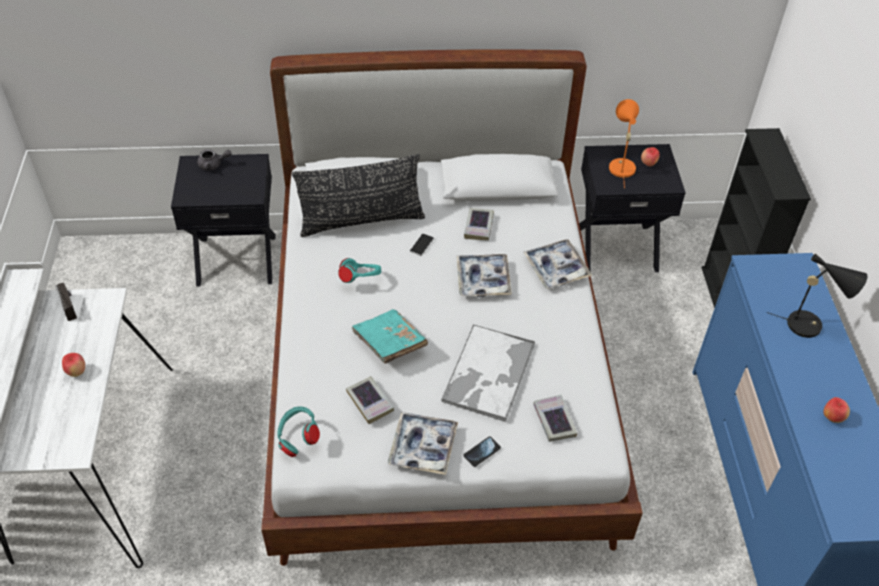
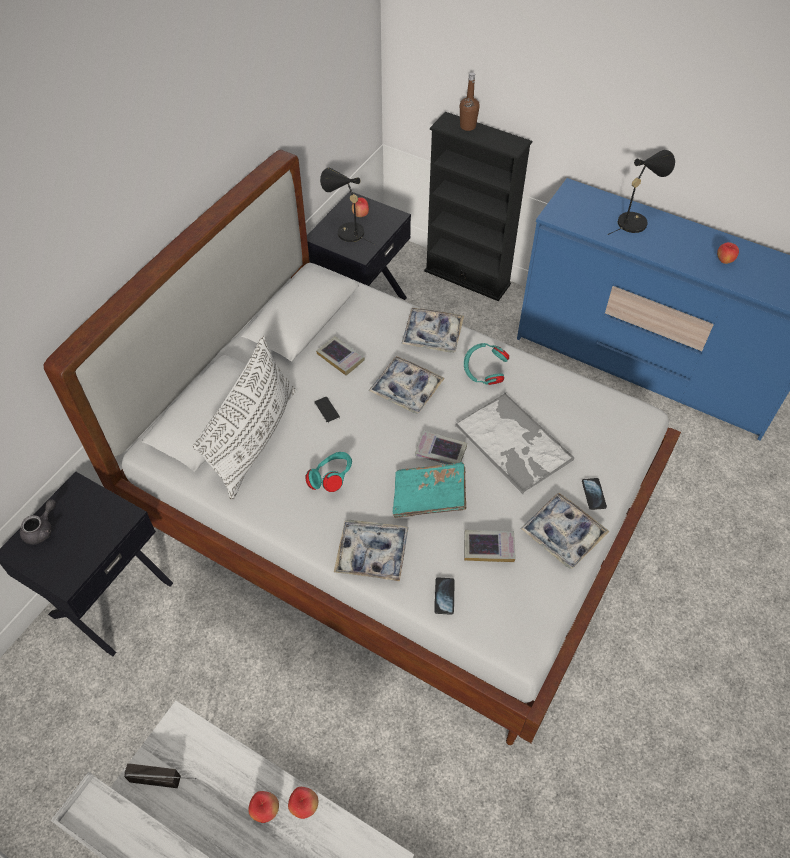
camera: 55 degrees left, 5 degrees up
turquoise headphones [277,406,320,457] -> turquoise headphones moved to [464,343,509,385]
black pillow [292,154,425,237] -> white pillow [193,336,296,500]
book [533,395,577,442] -> book moved to [415,430,467,464]
orange table lamp [609,99,639,188] -> black table lamp [320,168,375,245]
none -> apple [288,787,318,819]
none -> tray [334,519,409,582]
none -> phone [434,577,455,615]
none -> brown bottle [460,72,480,131]

